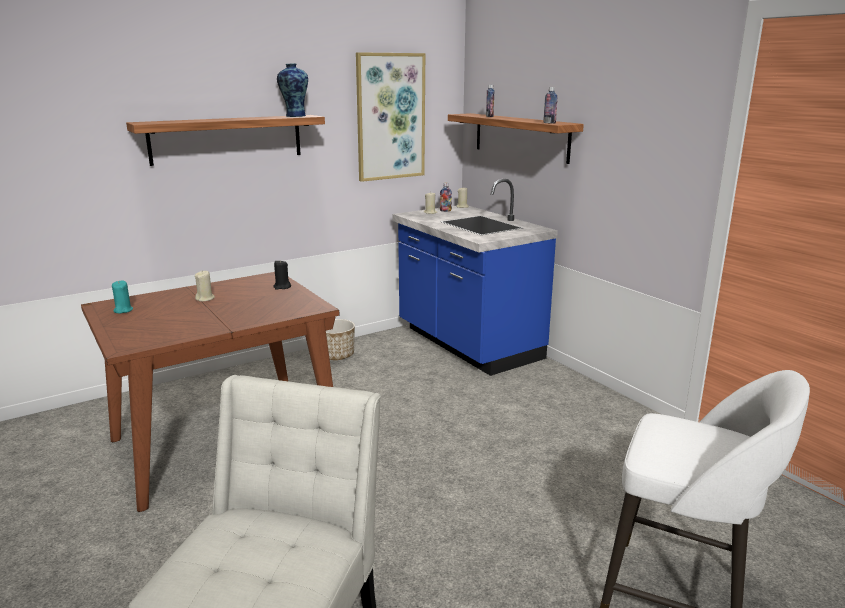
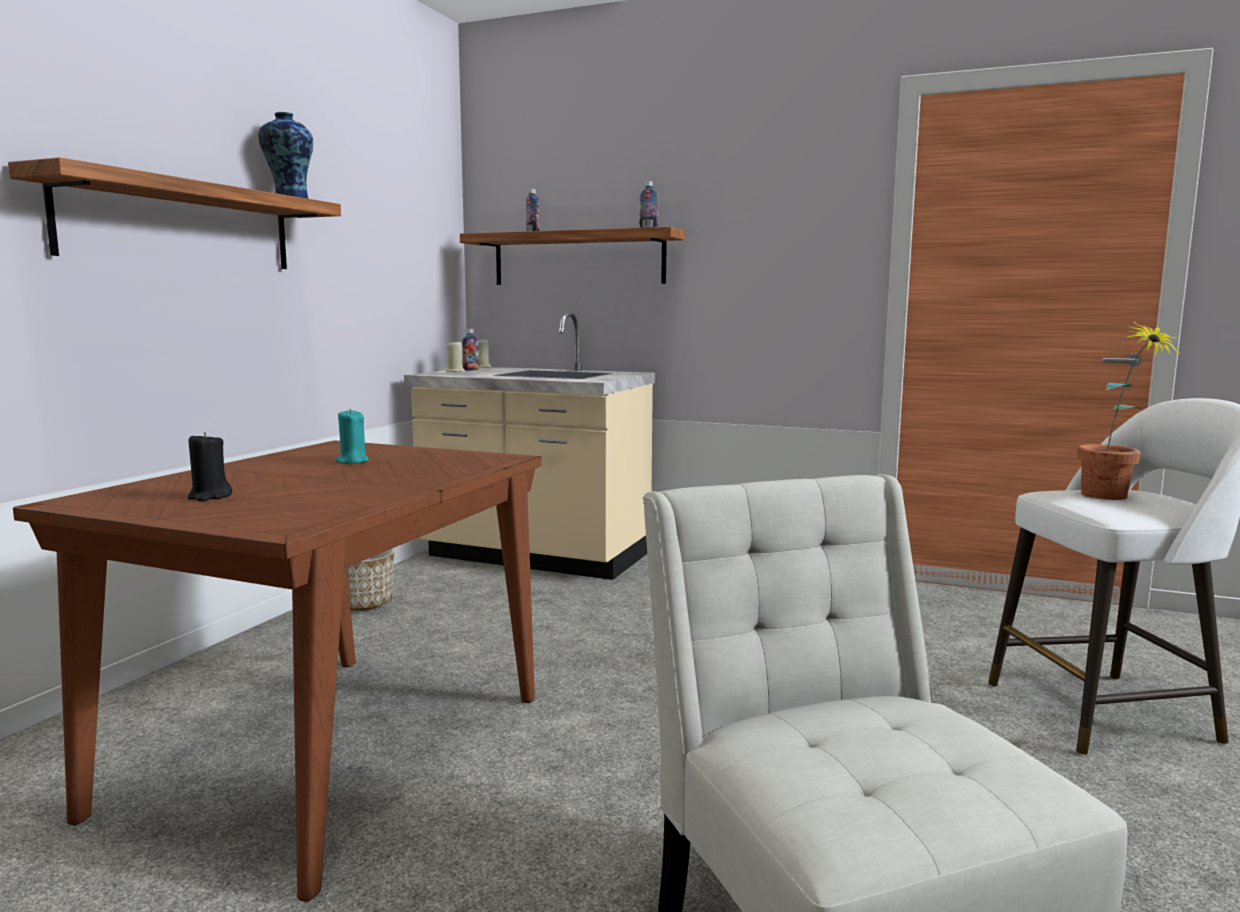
camera: 35 degrees left, 10 degrees down
turquoise candle [112,281,133,314] -> turquoise candle moved to [335,409,369,464]
beige candle [195,271,215,302] -> none
black candle [273,260,291,290] -> black candle moved to [188,432,232,501]
picture [356,52,425,182] -> none
blue counter [393,179,558,376] -> beige counter [404,312,655,580]
none -> potted plant [1077,322,1179,500]

